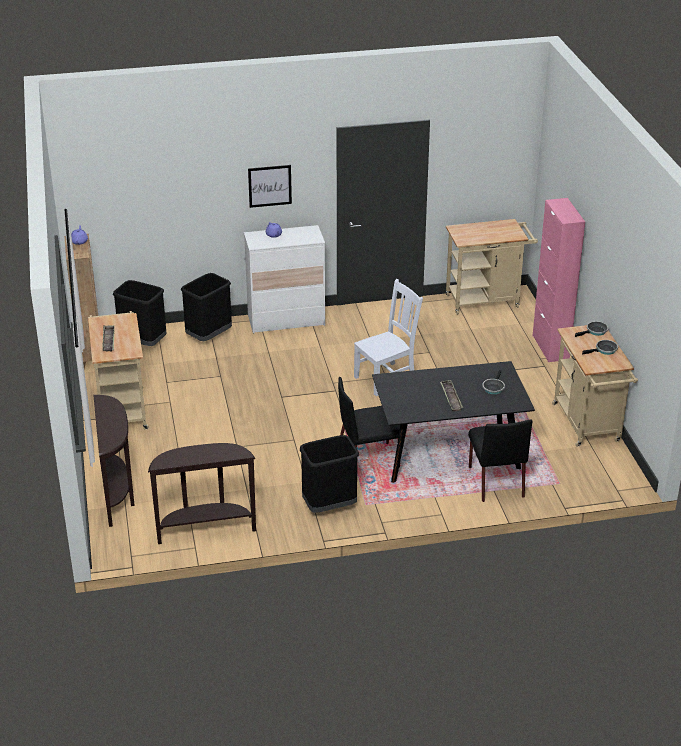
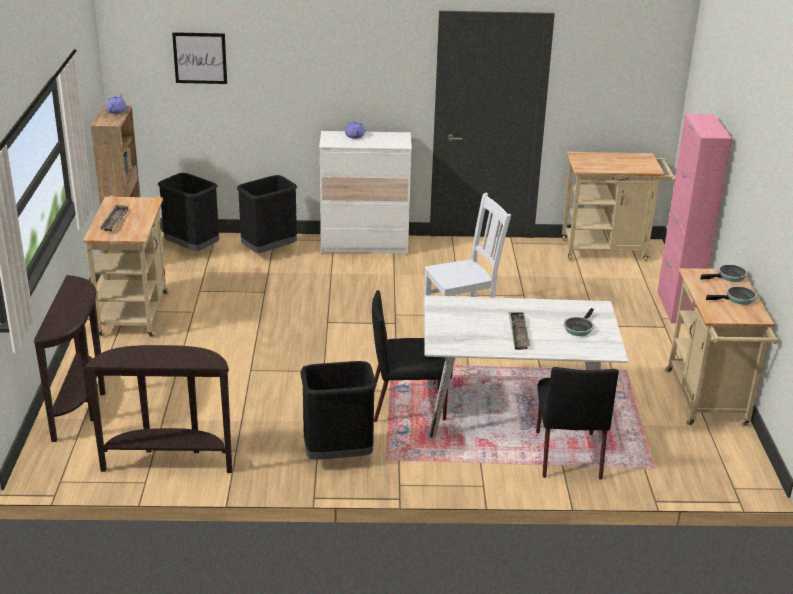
camera: 10 degrees right, 5 degrees down
picture [248,165,292,208] -> picture moved to [172,32,227,84]
black dining table [372,361,535,483] -> white dining table [425,295,628,442]

